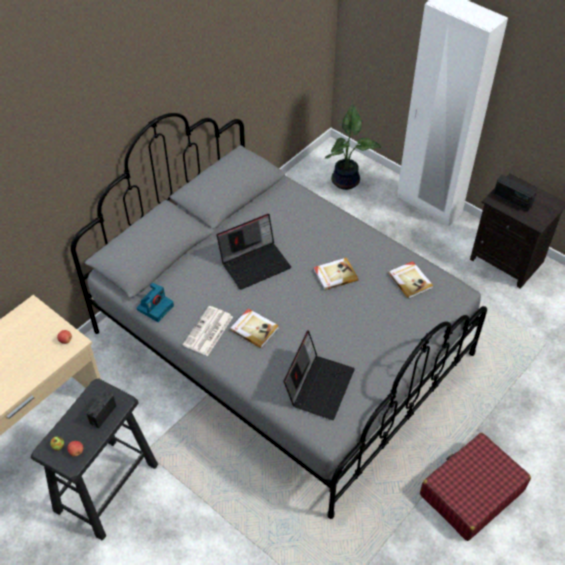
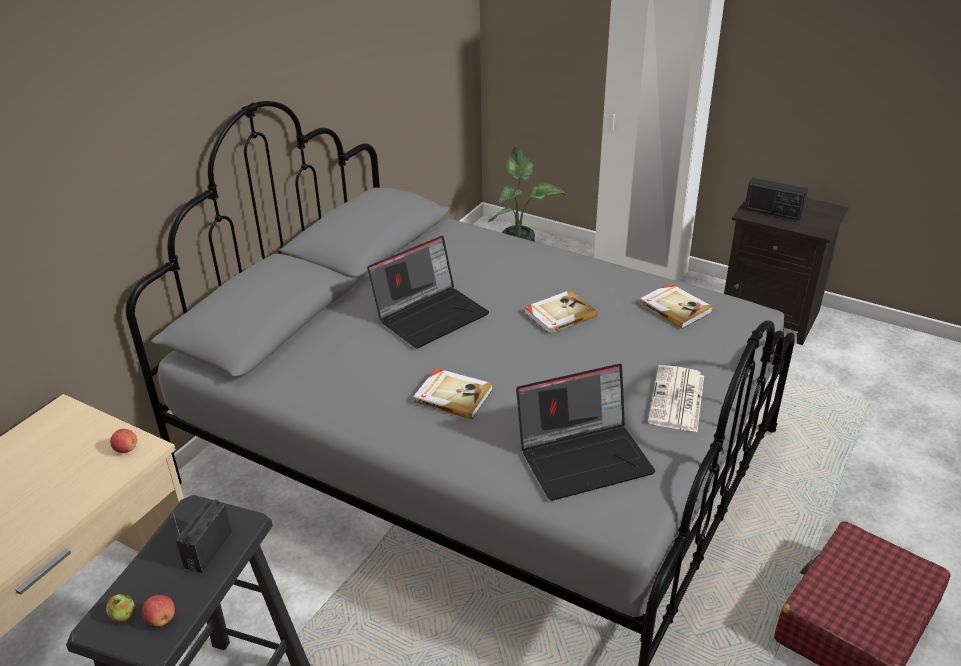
camera: 10 degrees left, 15 degrees down
camera [136,283,174,322] -> none
newspaper [183,306,233,356] -> newspaper moved to [648,365,704,432]
laptop [284,330,355,420] -> laptop turned 60 degrees clockwise [516,364,655,501]

